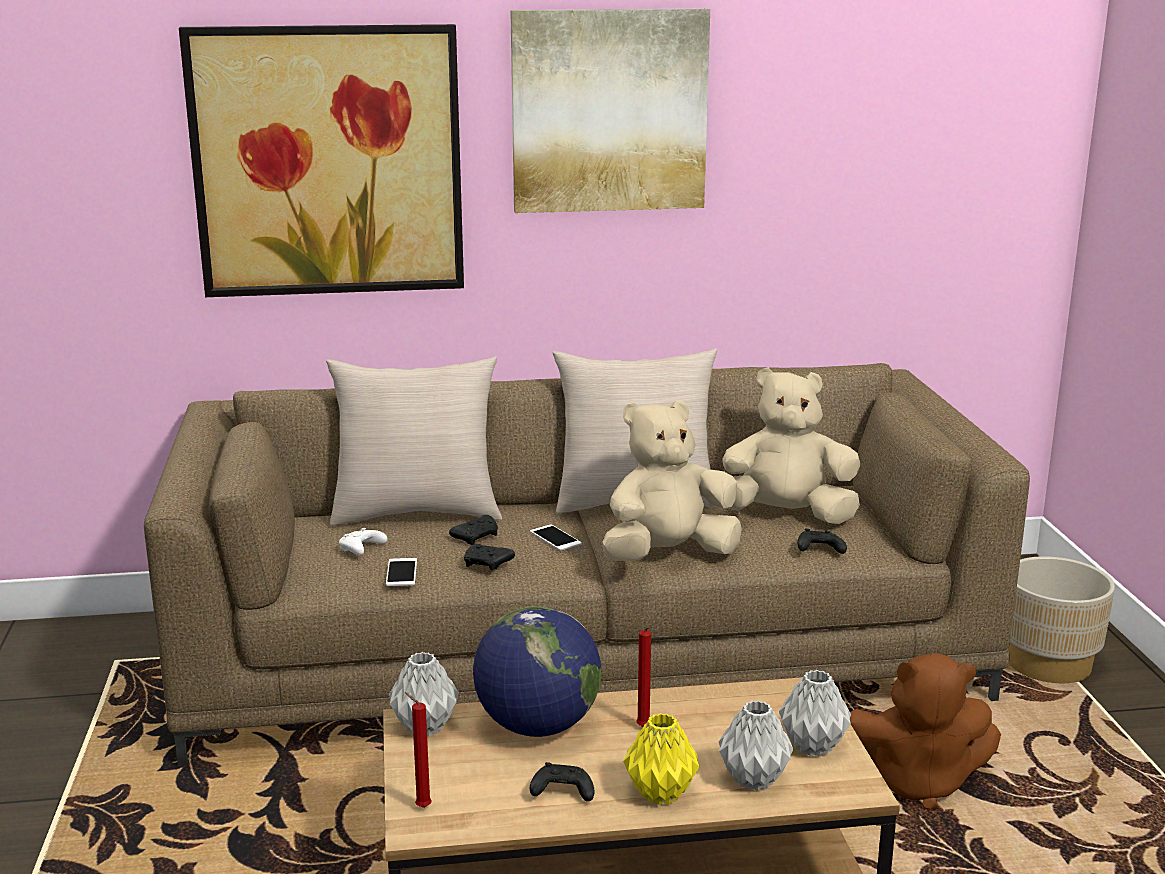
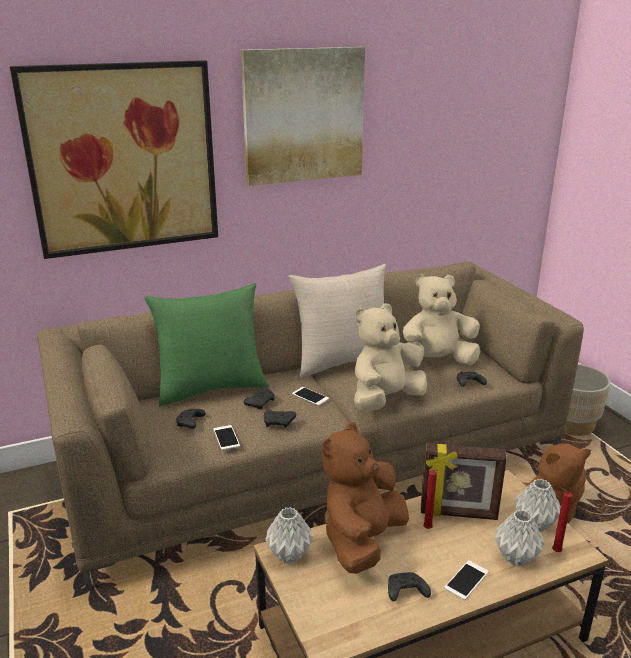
camera: 15 degrees left, 5 degrees up
beige pillow [326,356,502,526] -> green pillow [144,283,269,407]
white game controller [339,528,388,555] -> black game controller [176,409,206,429]
red candle [405,692,432,808] -> red candle moved to [552,487,572,552]
globe [473,606,601,737] -> brown plush toy [322,422,409,574]
yellow vase [623,713,699,805] -> phone [444,560,489,600]
none -> picture frame [421,443,507,520]

